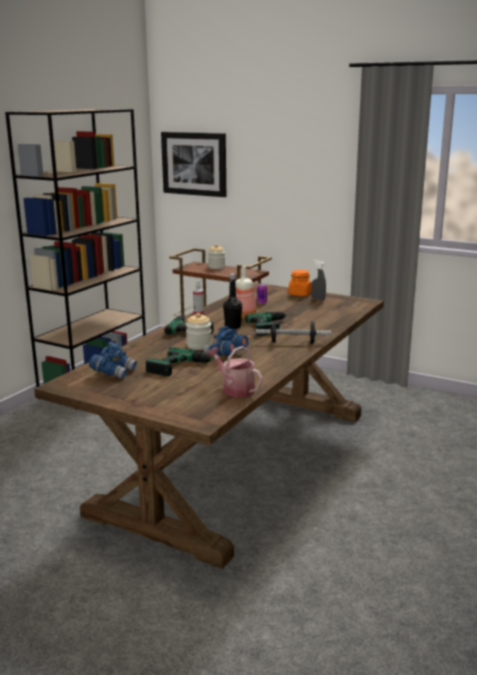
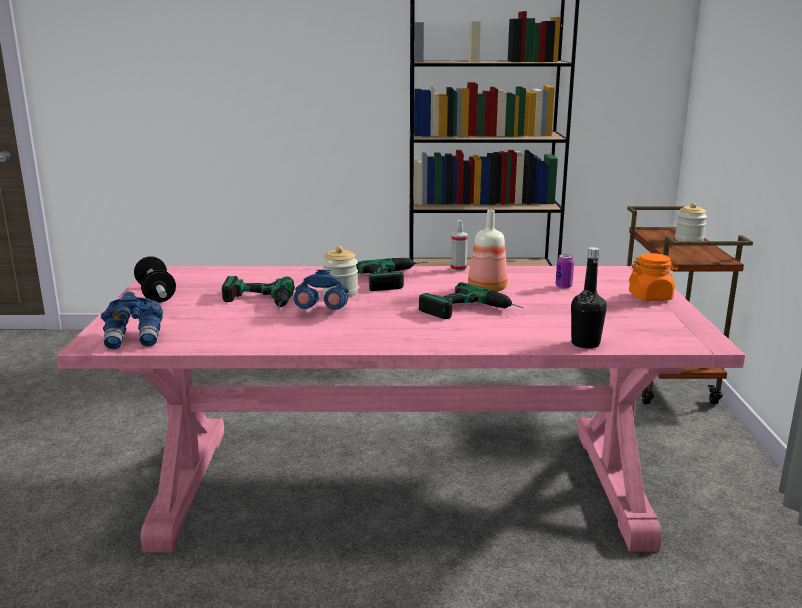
camera: 60 degrees right, 0 degrees up
brown dining table [34,283,384,569] -> pink dining table [57,266,745,552]
blue binoculars [89,342,137,379] -> blue binoculars moved to [101,292,163,349]
picture [161,132,226,197] -> none
watering can [207,346,263,398] -> none
black bottle [223,273,242,329] -> black bottle moved to [571,247,607,349]
dumbbell [256,320,331,344] -> dumbbell moved to [134,256,176,303]
grey spray bottle [311,260,326,301] -> none

